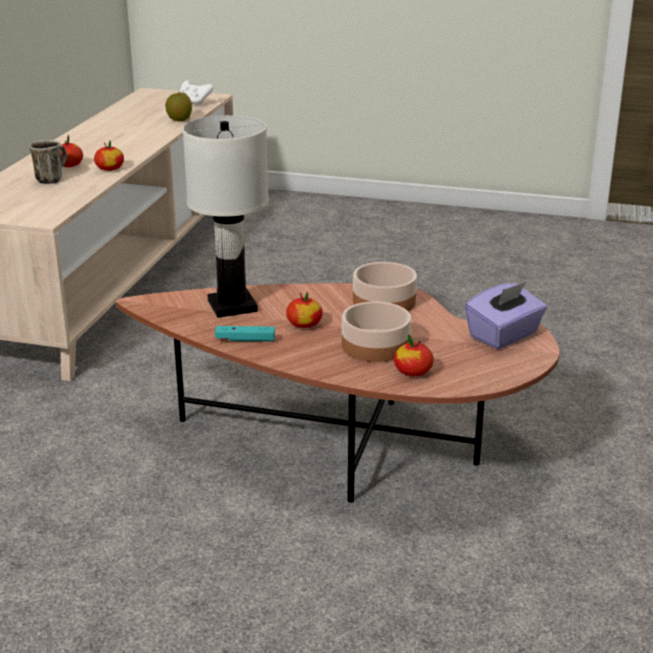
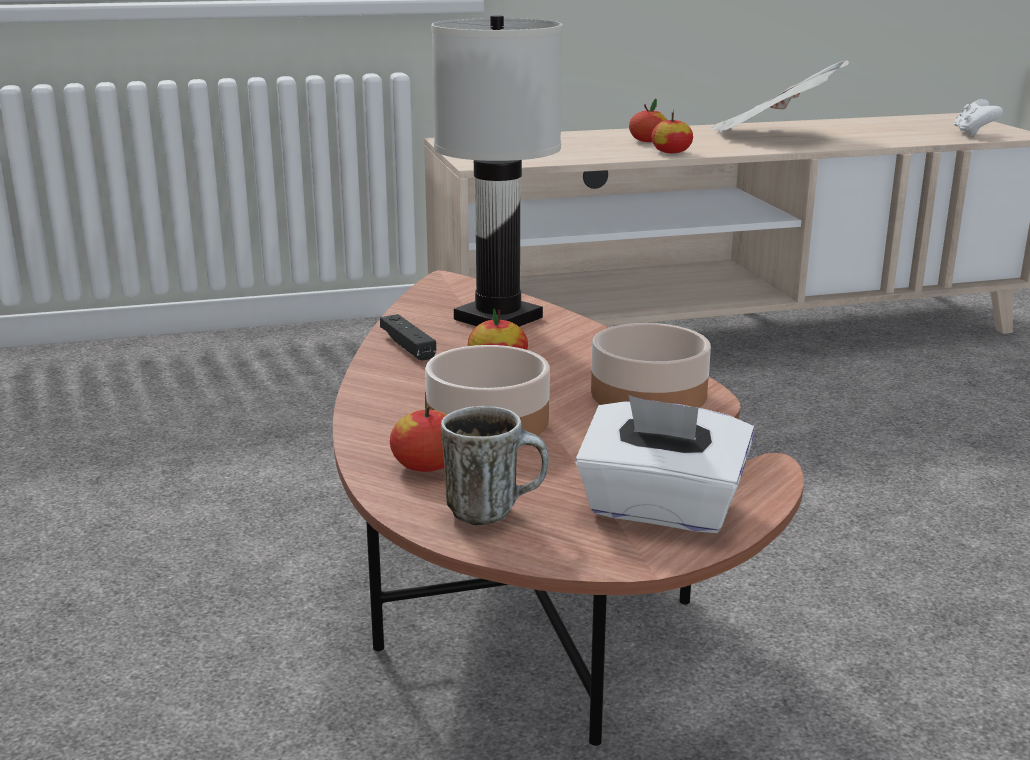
camera: 60 degrees right, 5 degrees down
mug [29,140,67,184] -> mug moved to [441,406,549,525]
apple [165,91,192,121] -> none
turquoise game controller [215,326,275,342] -> black game controller [380,314,436,361]
purple tissue box [465,282,547,349] -> white tissue box [575,395,755,533]
none -> newspaper [712,60,849,132]

